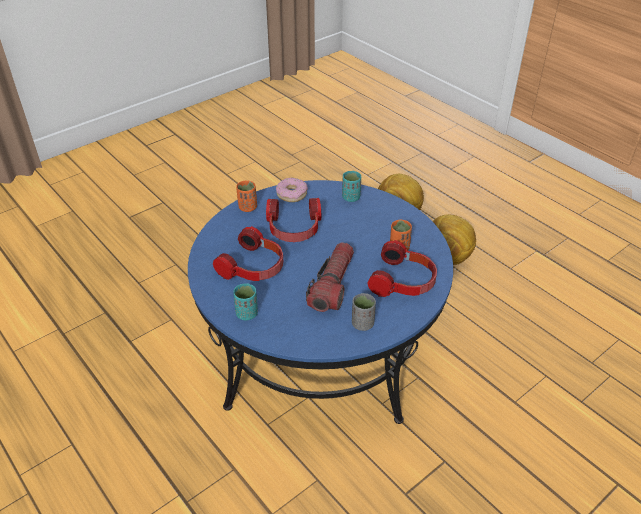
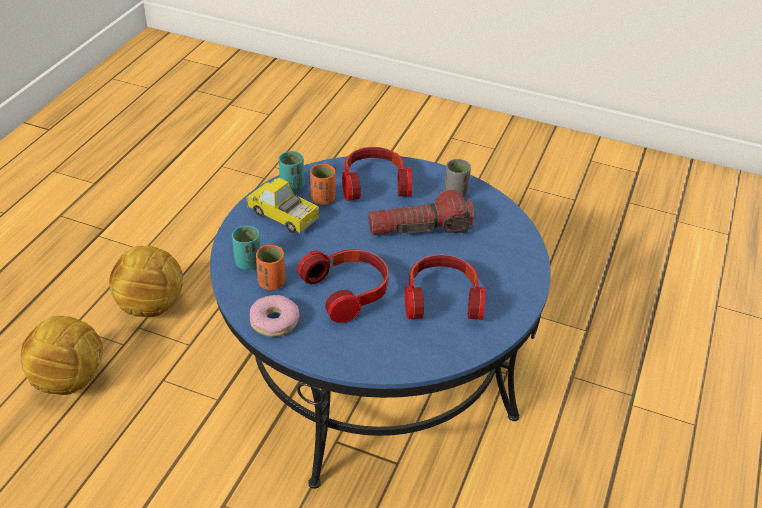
camera: 120 degrees left, 0 degrees up
turquoise cup [233,283,258,320] -> turquoise cup moved to [279,151,304,192]
orange cup [236,181,257,212] -> orange cup moved to [256,245,285,290]
none -> toy truck [246,178,319,234]

